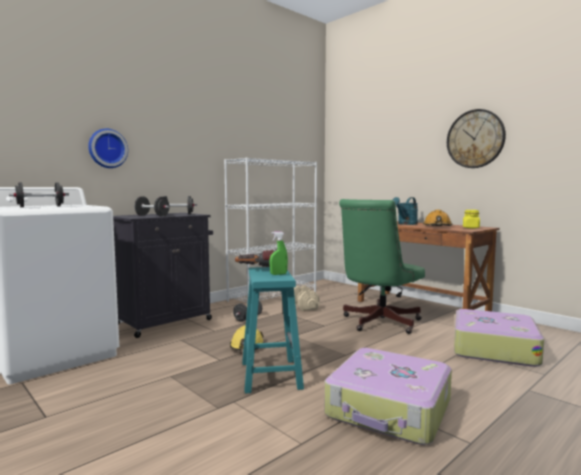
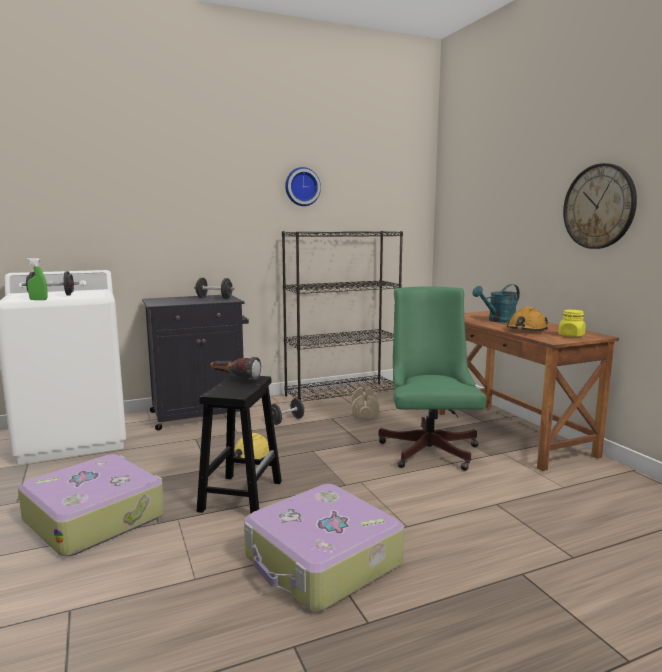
camera: 20 degrees right, 5 degrees up
wall clock [88,129,128,168] -> wall clock moved to [285,167,321,206]
black dumbbell [134,196,170,217] -> none
white bookcase [224,158,317,304] -> black bookcase [282,231,403,402]
turquoise stool [242,267,304,393] -> black stool [196,374,282,514]
green spray bottle [270,231,288,275] -> green spray bottle moved to [27,258,47,300]
green office chair [339,199,425,334] -> green office chair turned 120 degrees clockwise [378,286,486,471]
suitcase [454,309,544,367] -> suitcase moved to [18,454,164,556]

